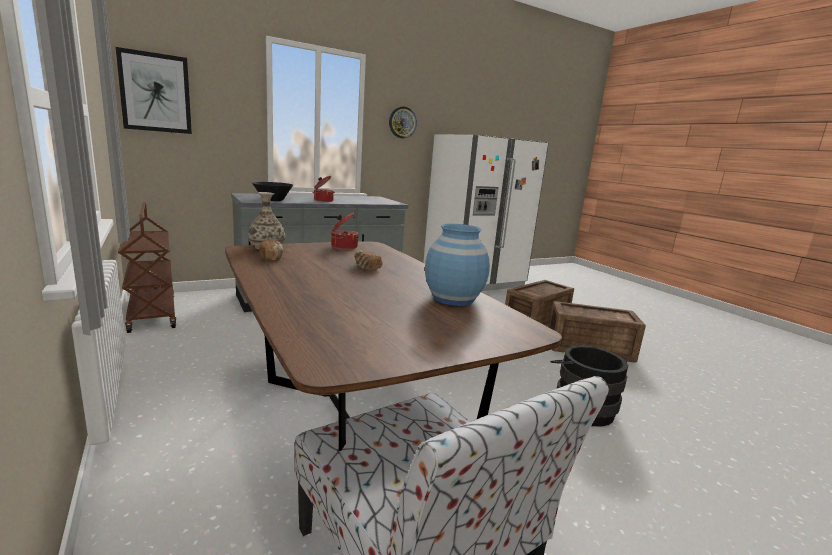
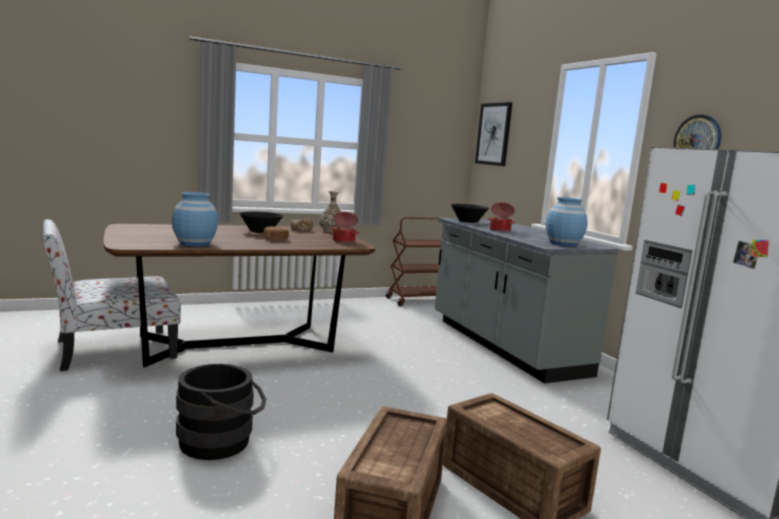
camera: 95 degrees right, 5 degrees down
none -> black bowl [239,211,283,233]
none -> blue vase [546,197,588,247]

